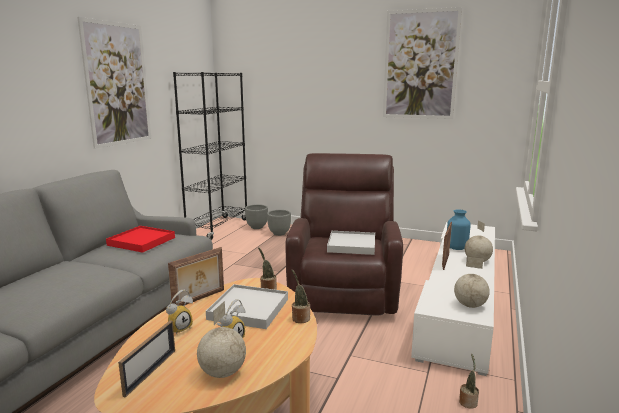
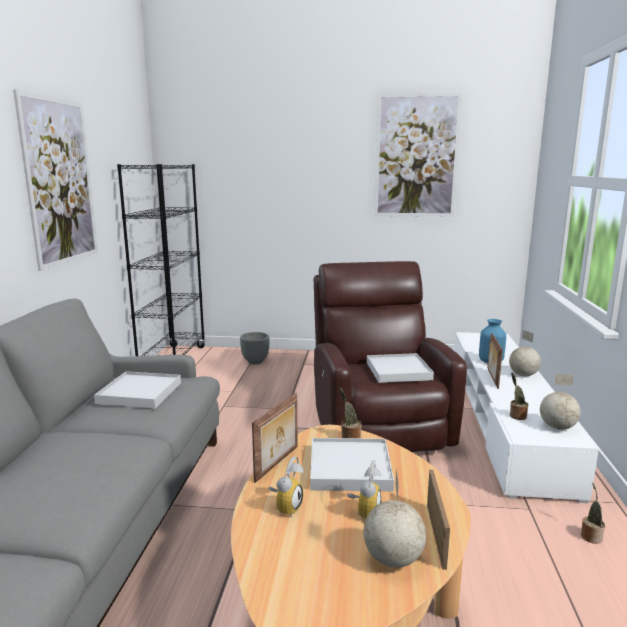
camera: 15 degrees left, 0 degrees up
red tray [106,226,175,253] -> white tray [94,371,181,409]
picture frame [118,320,175,398] -> picture frame moved to [427,470,450,570]
grey planter [245,204,268,229] -> none
potted plant [292,270,310,323] -> potted plant moved to [510,373,528,420]

